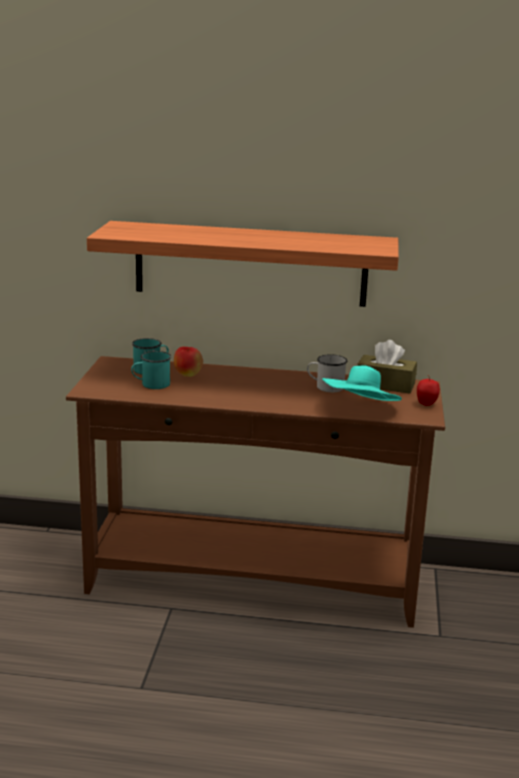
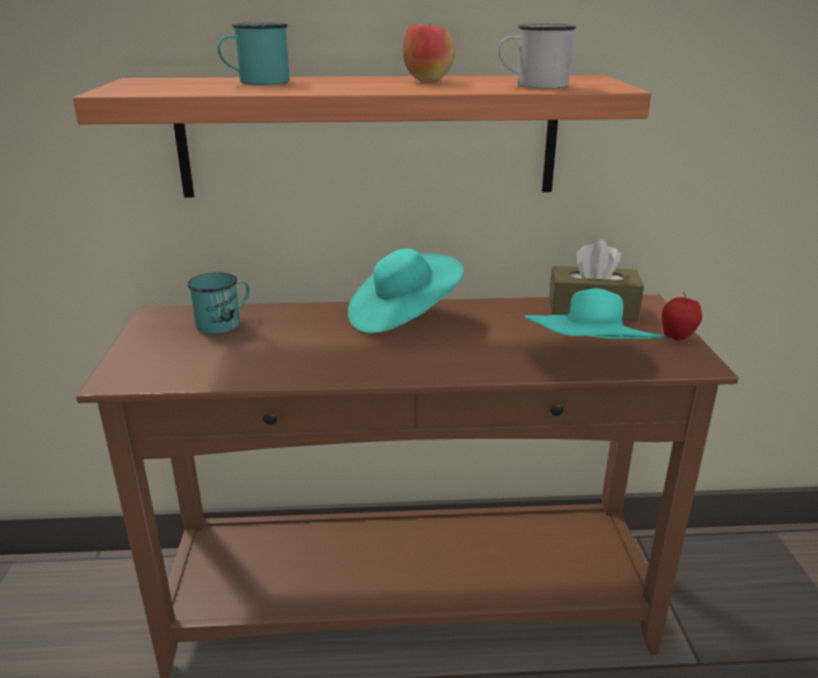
camera: 10 degrees left, 5 degrees up
turquoise mug [131,351,171,389] -> turquoise mug moved to [217,22,289,85]
apple [174,347,203,377] -> apple moved to [403,23,455,82]
white mug [307,354,347,392] -> white mug moved to [498,24,576,89]
none -> turquoise hat [348,248,464,333]

